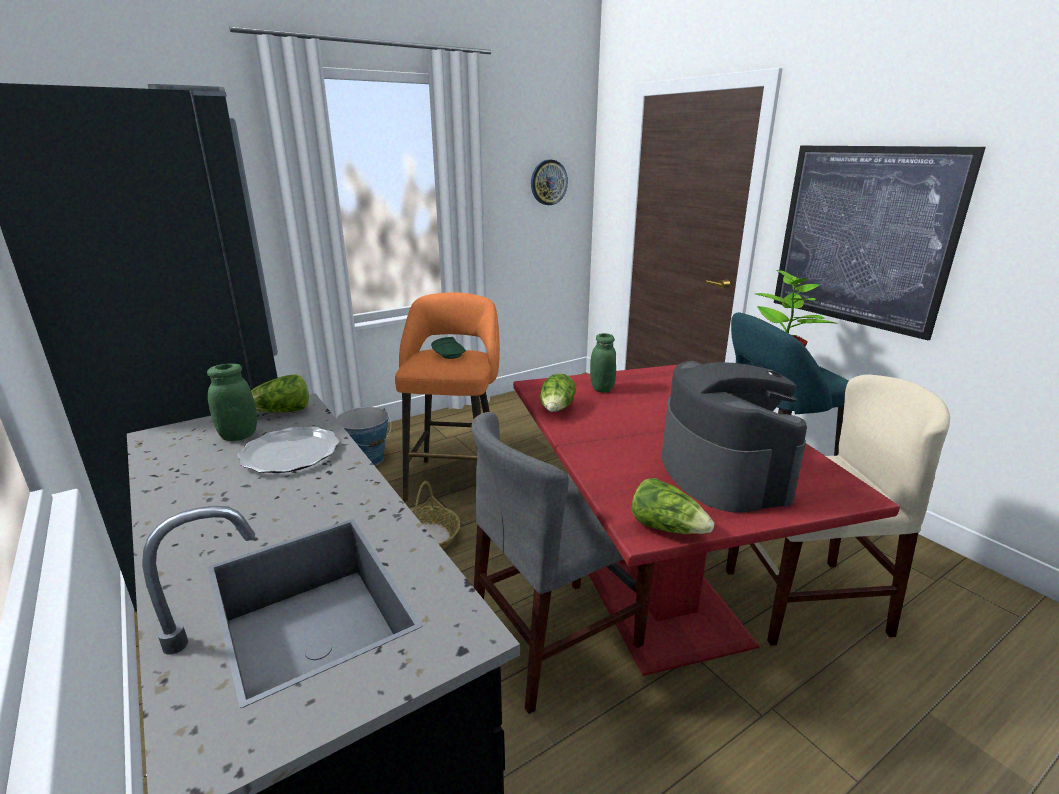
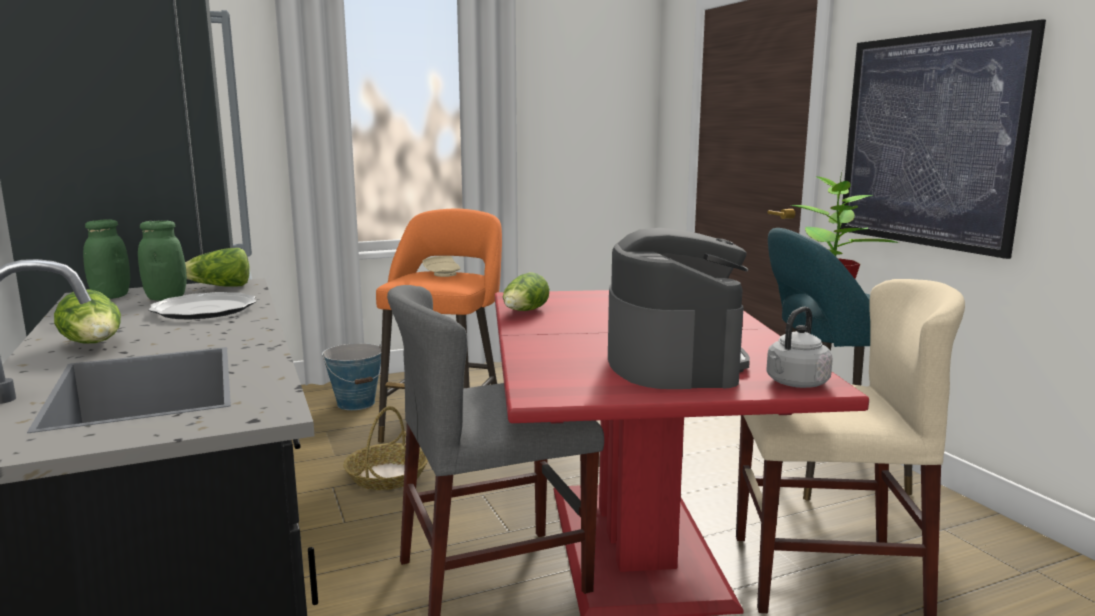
camera: 10 degrees right, 10 degrees down
green plate [431,337,466,359] -> beige plate [423,256,460,277]
wall clock [531,160,568,205] -> none
green jar [590,333,616,392] -> green jar moved to [83,219,130,299]
lettuce [632,478,714,534] -> lettuce moved to [54,289,121,343]
none -> grey kettle [766,307,833,388]

